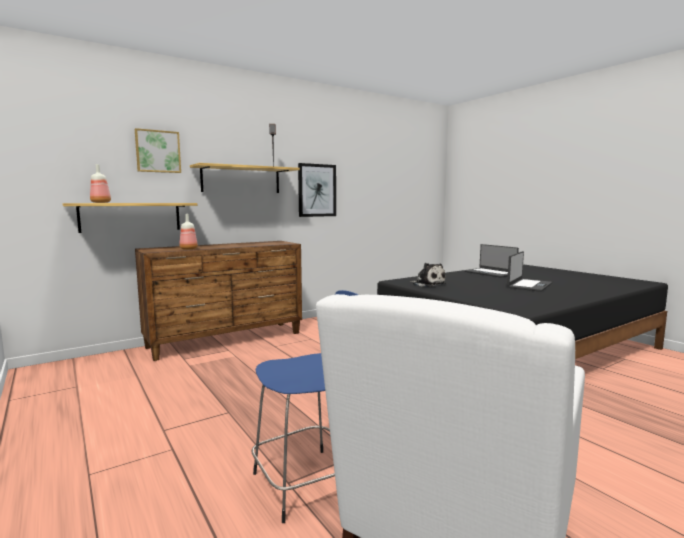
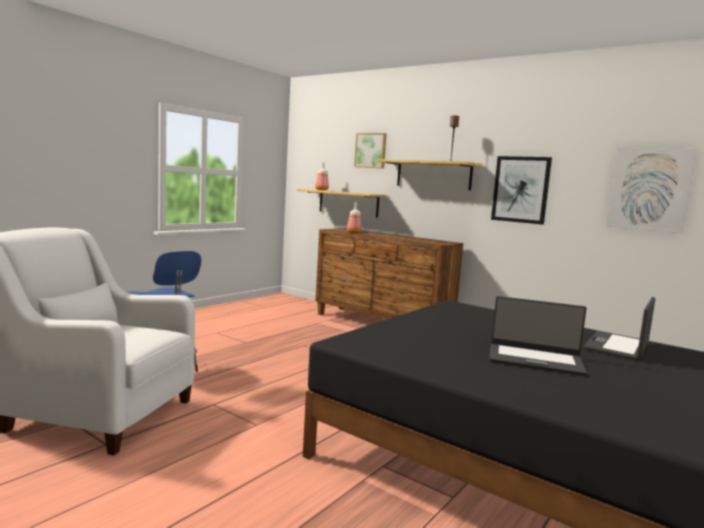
camera: 70 degrees right, 0 degrees up
plush toy [410,263,446,287] -> none
none -> picture [606,148,696,233]

